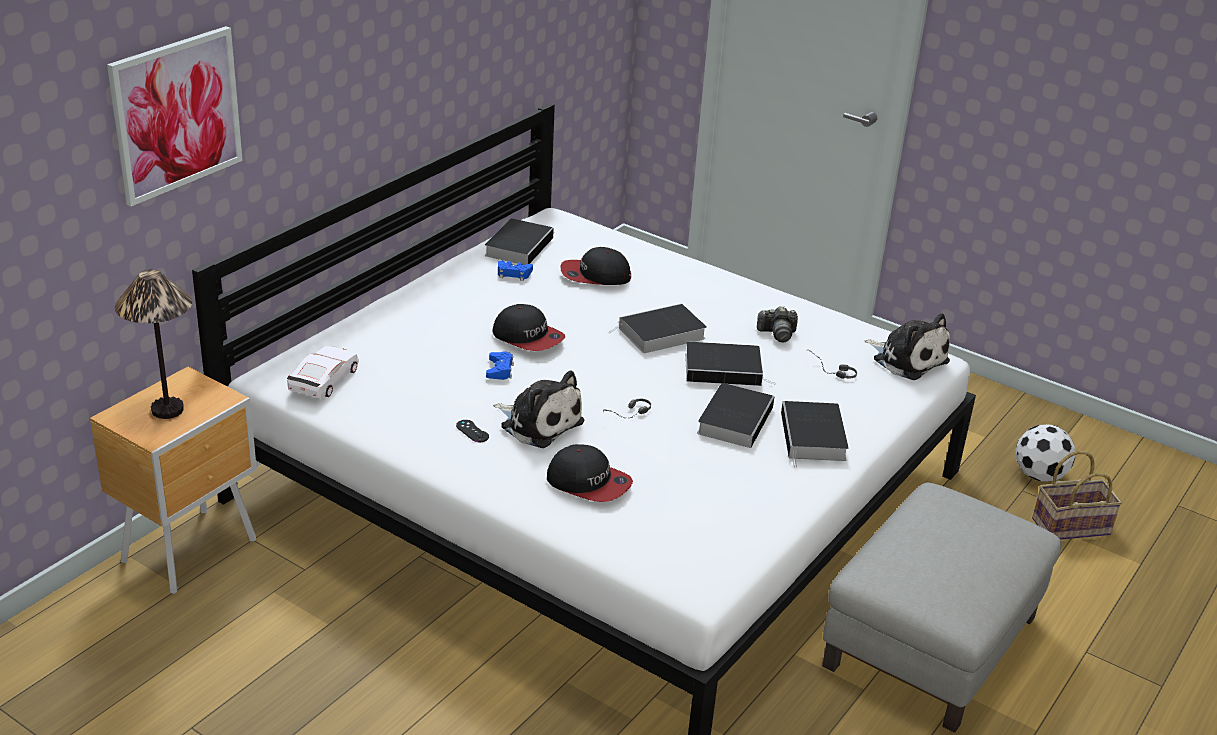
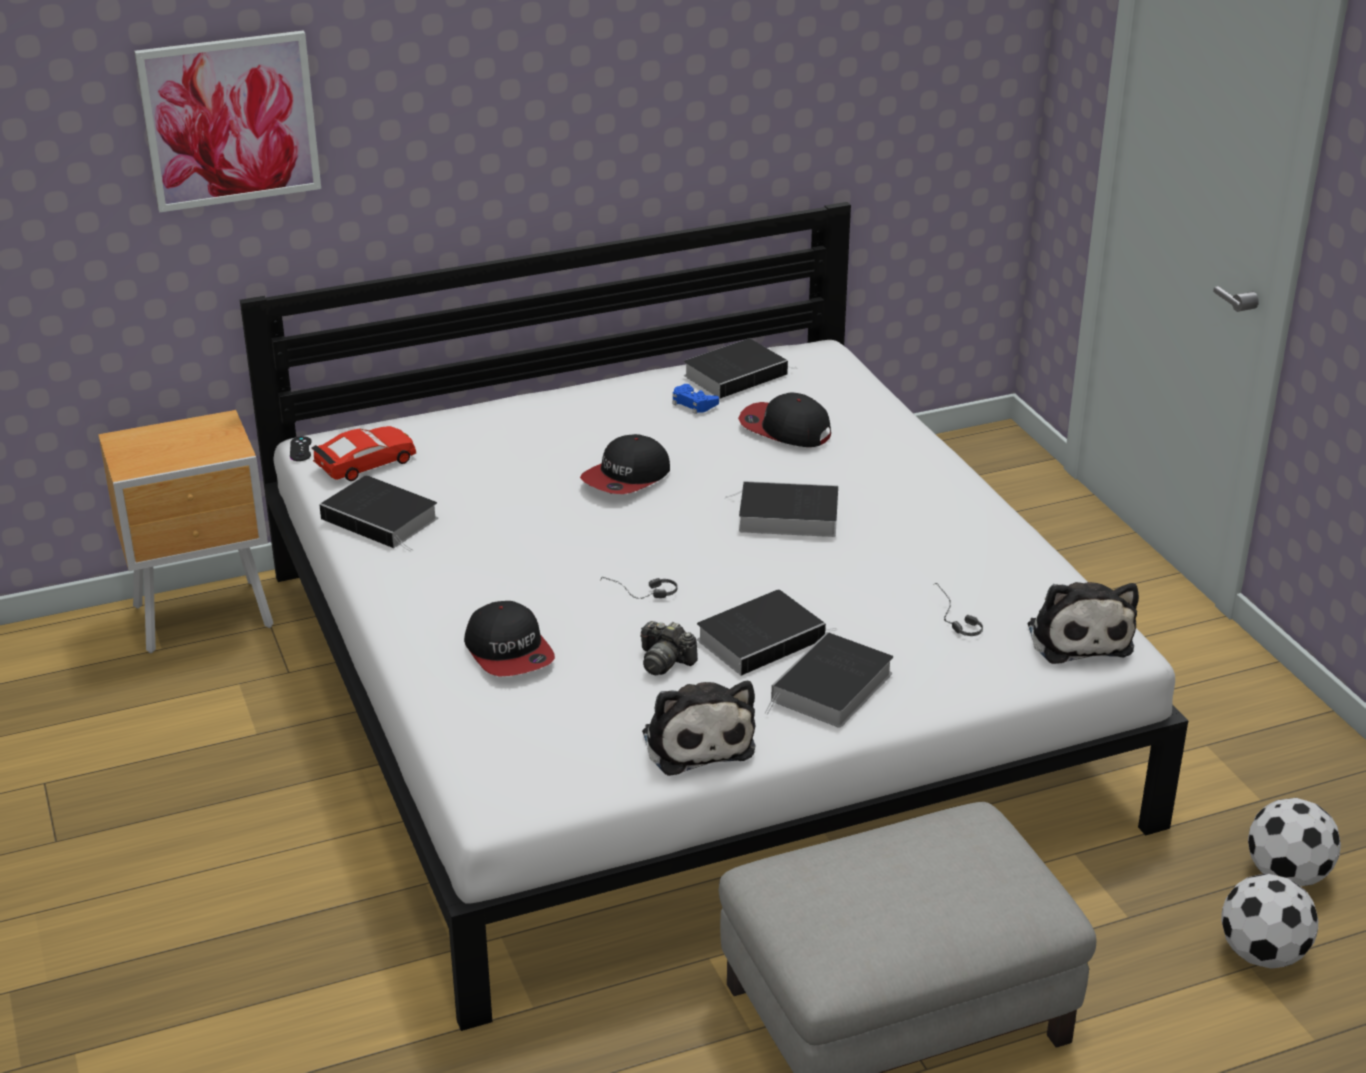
camera: 35 degrees right, 0 degrees up
table lamp [115,269,192,419] -> none
white toy car [287,346,359,399] -> red toy car [312,426,416,481]
black game controller [456,420,489,442] -> black game controller moved to [290,436,312,461]
blue game controller [486,352,514,380] -> none
cap [492,304,565,351] -> cap turned 60 degrees clockwise [580,434,670,494]
plush toy [493,371,584,448] -> plush toy moved to [642,681,756,776]
book [685,342,776,386] -> book moved to [319,475,438,552]
camera [757,306,798,342] -> camera moved to [641,621,698,676]
basket [1032,451,1122,540] -> football [1221,873,1318,969]

